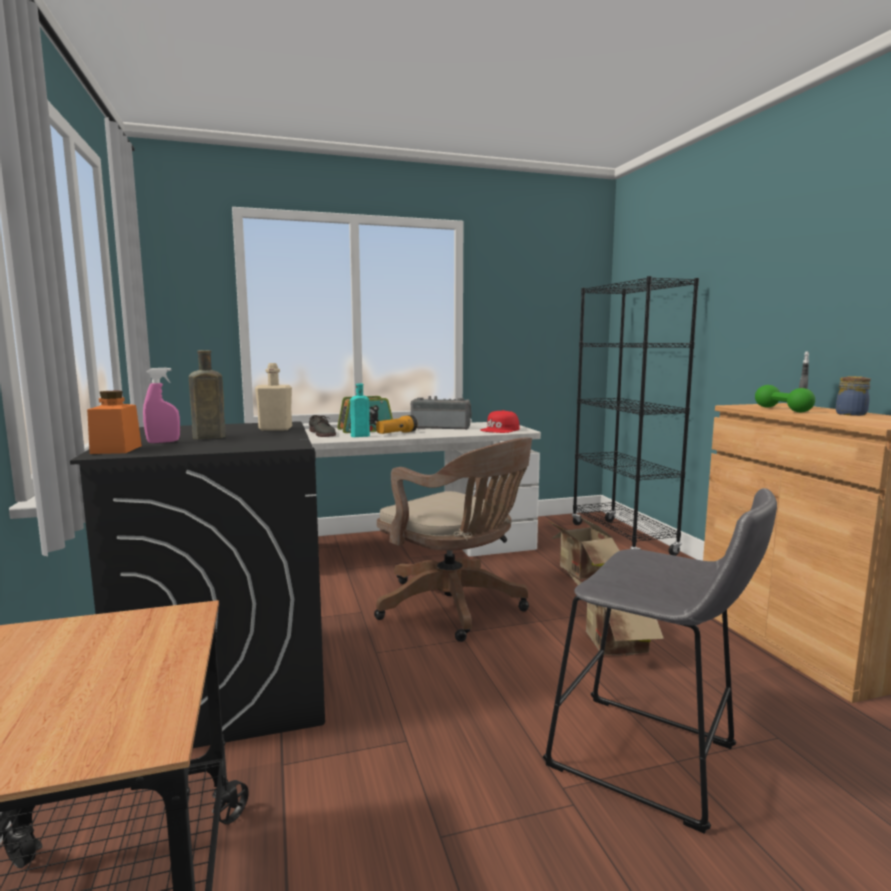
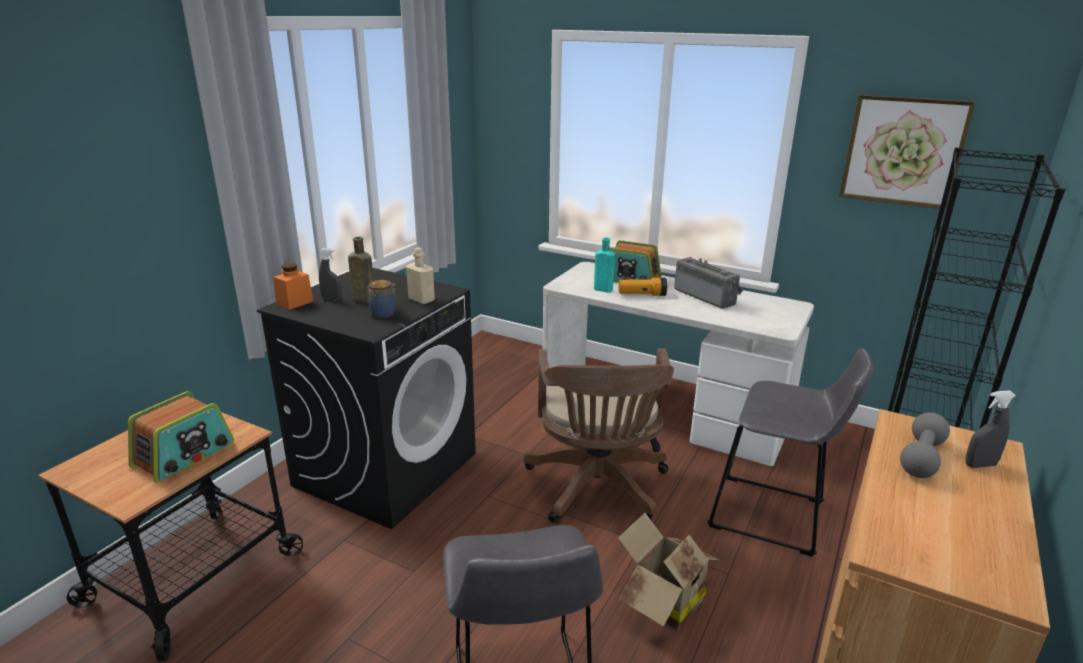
camera: 45 degrees right, 15 degrees up
pink spray bottle [143,368,180,443] -> grey spray bottle [319,248,342,301]
grey shoe [309,415,336,437] -> none
red cap [480,410,519,433] -> none
cardboard box [547,516,620,579] -> grey stool [707,349,873,557]
green dumbbell [755,385,815,412] -> grey dumbbell [900,413,950,478]
jar [836,376,871,416] -> jar moved to [368,280,397,318]
none -> radio [128,391,234,483]
none -> picture [839,95,976,209]

